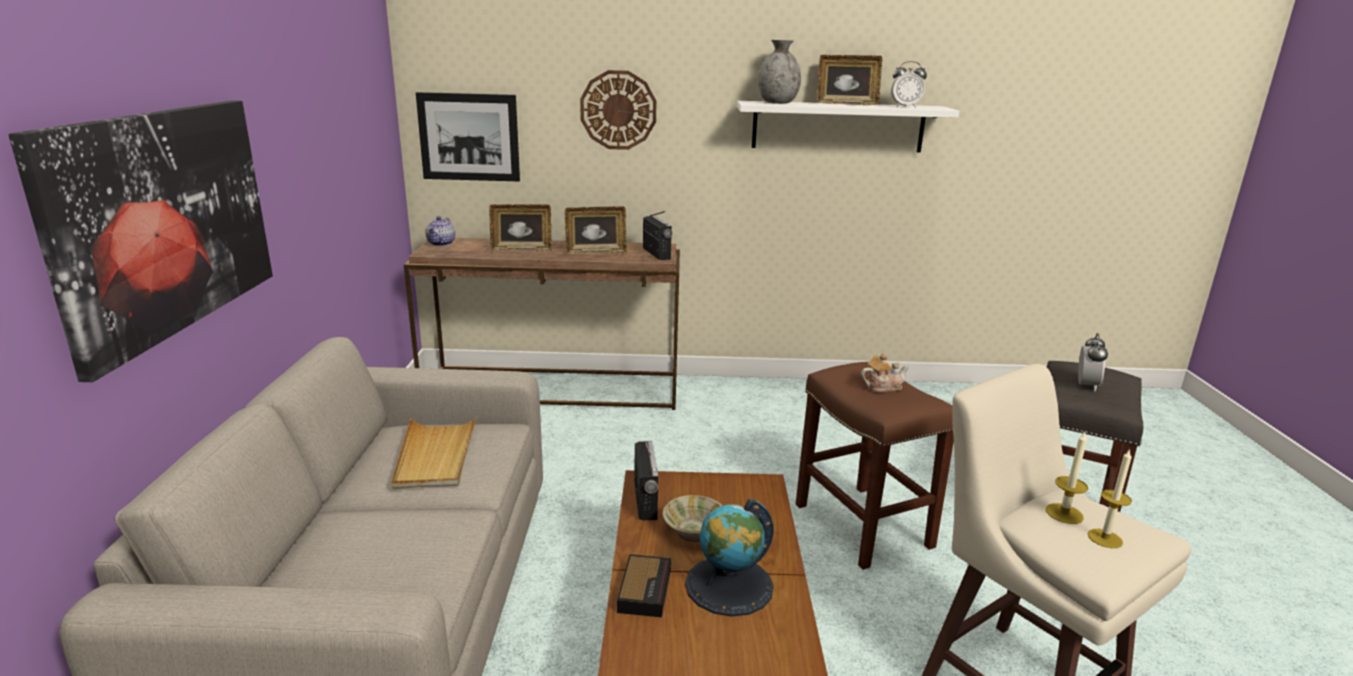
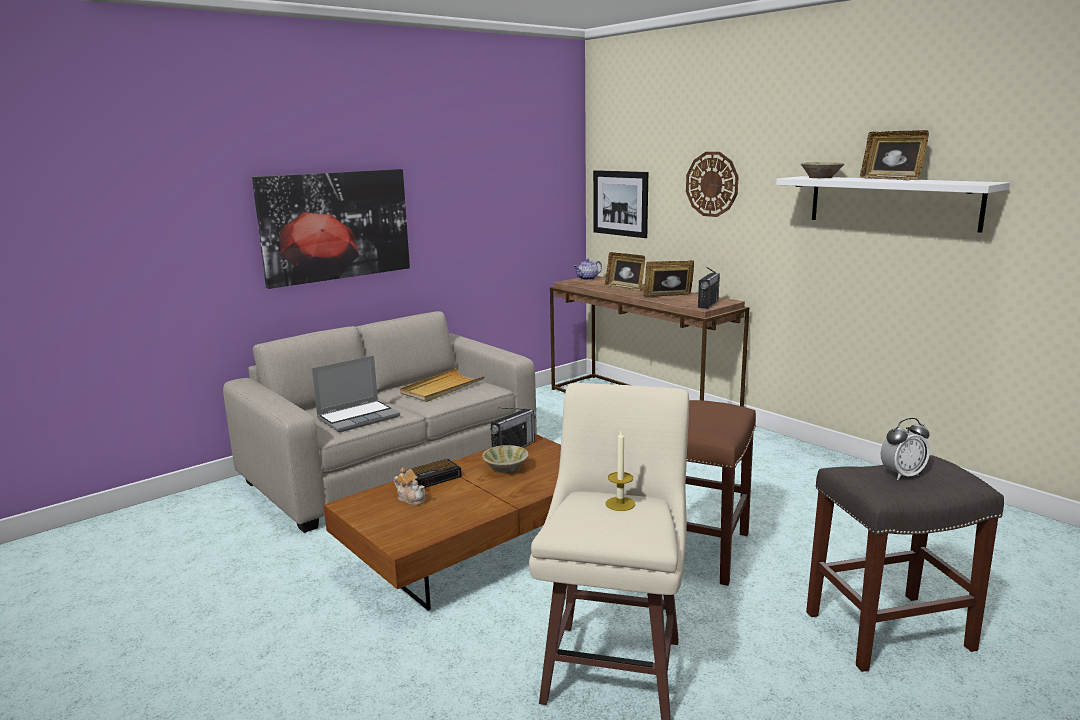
camera: 50 degrees right, 5 degrees down
picture frame [565,206,627,254] -> picture frame turned 135 degrees clockwise [643,260,694,297]
globe [685,499,774,617] -> none
grey vase [758,40,801,104] -> beige bowl [801,162,844,178]
teapot [861,353,910,392] -> teapot moved to [394,467,426,506]
alarm clock [891,61,927,108] -> none
candle [1088,449,1132,548] -> none
none -> laptop [312,355,400,432]

